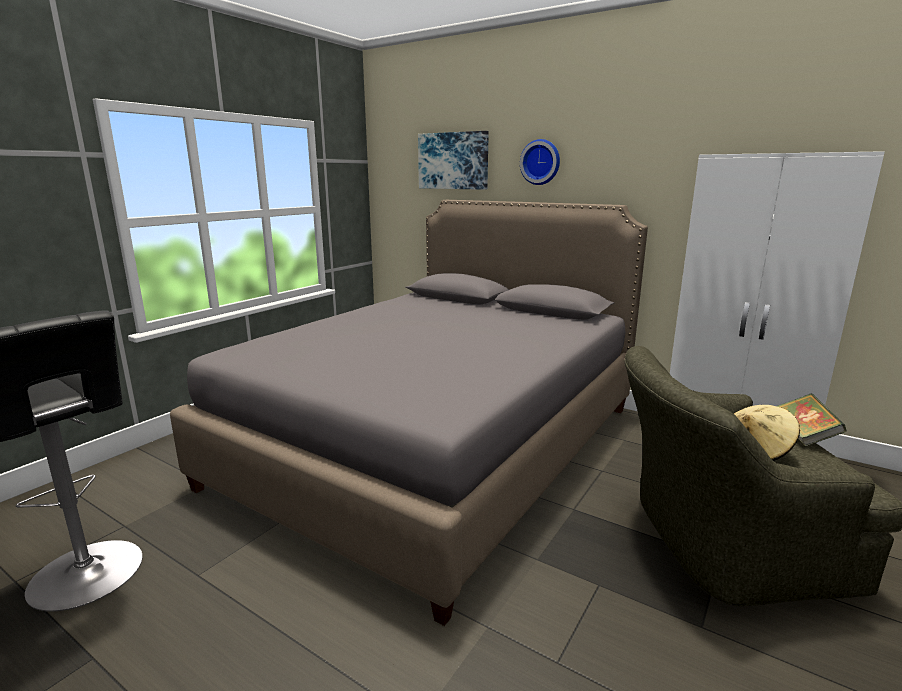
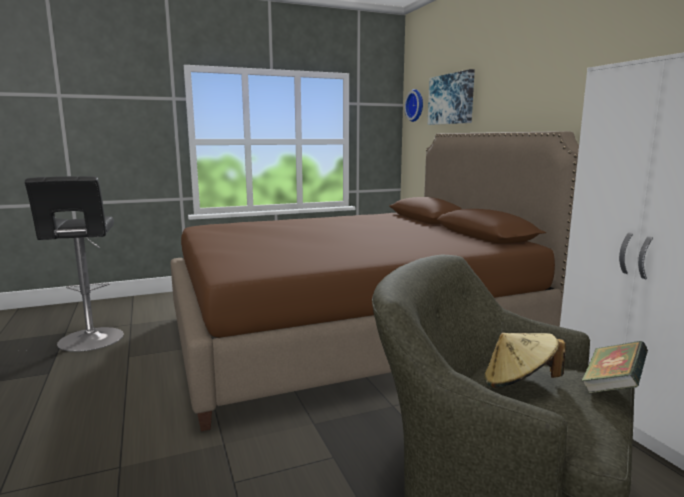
camera: 35 degrees right, 5 degrees down
grey bed [170,200,648,626] -> brown bed [170,131,579,431]
wall clock [520,139,560,185] -> wall clock moved to [404,89,423,122]

